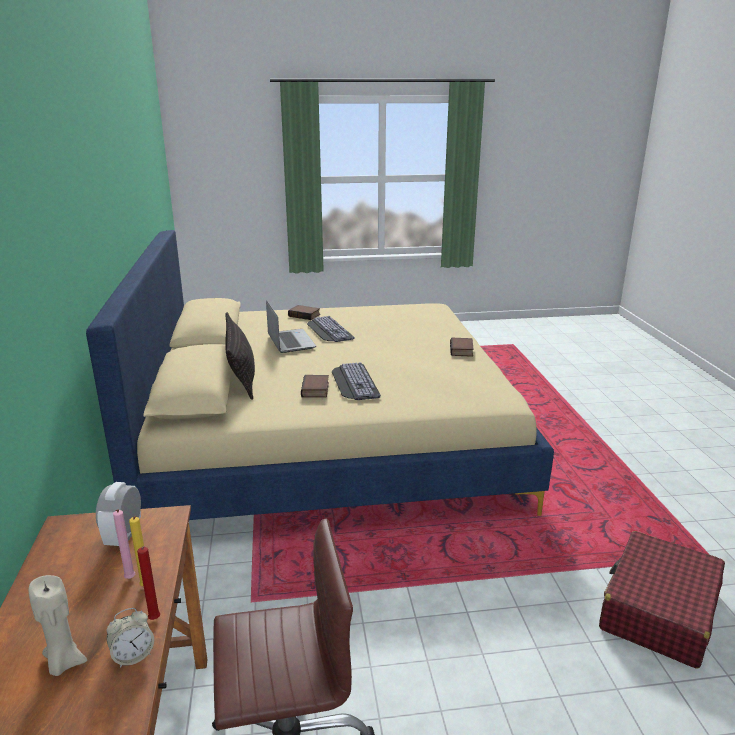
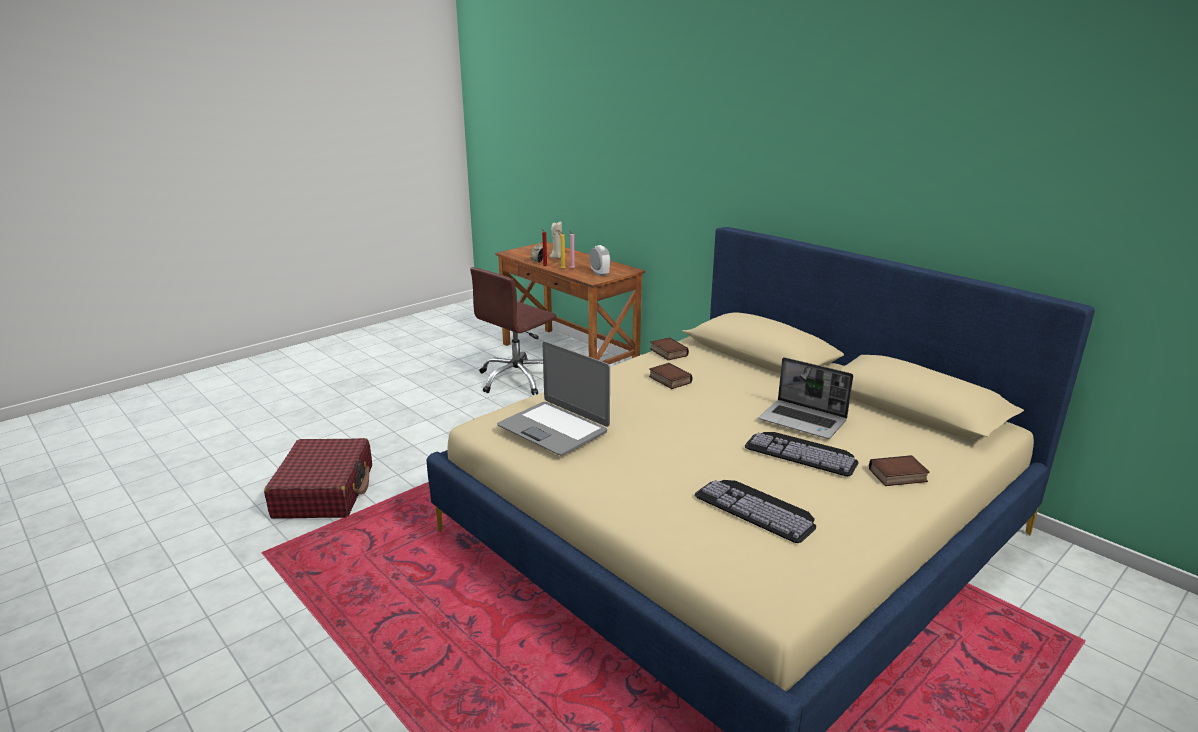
camera: 145 degrees right, 0 degrees up
pillow [225,312,255,400] -> none
keyboard [332,362,381,400] -> keyboard moved to [695,480,816,543]
book [450,338,474,357] -> book moved to [650,337,689,360]
none -> laptop [497,341,610,455]

